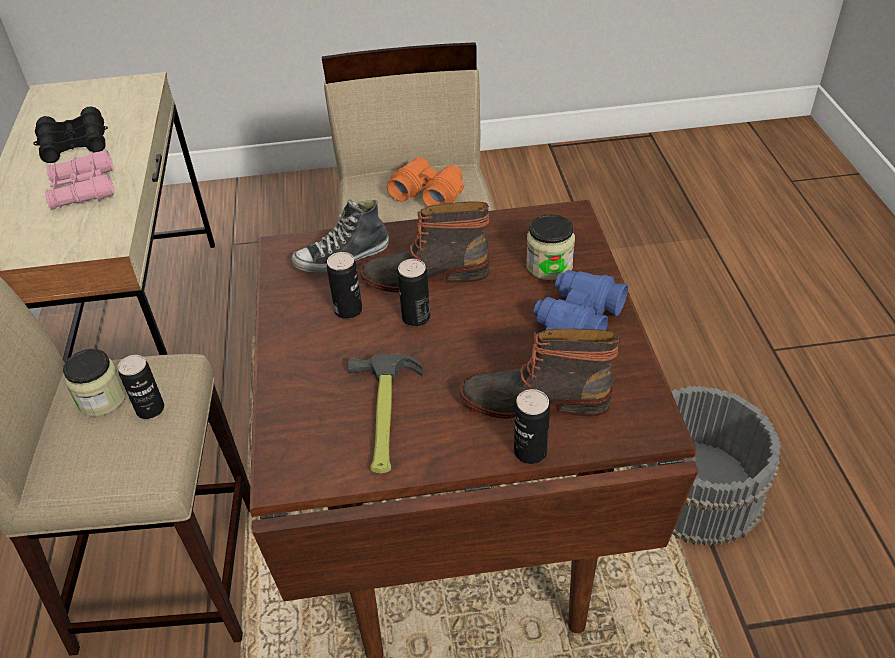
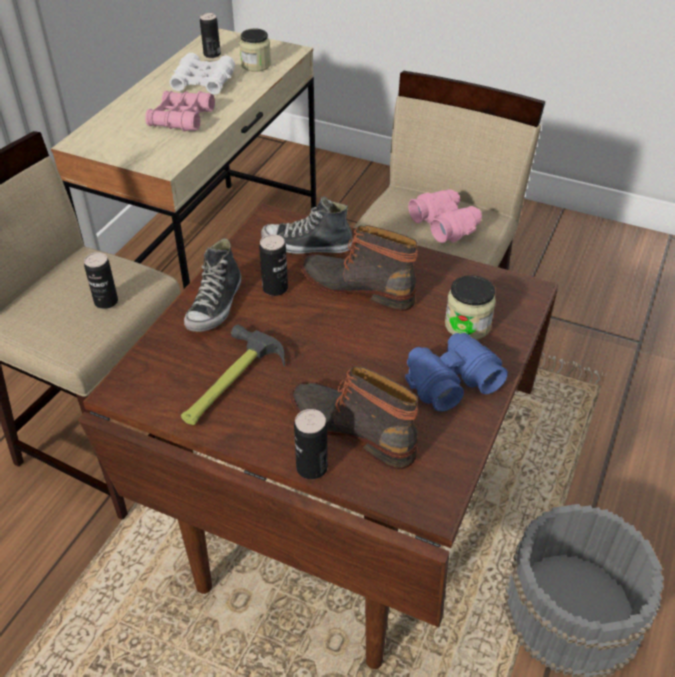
camera: 30 degrees right, 0 degrees up
black binoculars [34,107,108,163] -> white binoculars [170,53,235,95]
jar [63,349,126,417] -> jar moved to [239,29,271,72]
orange binoculars [387,157,464,209] -> pink binoculars [408,189,482,243]
can [397,259,430,326] -> can moved to [200,13,221,58]
none -> shoe [184,238,241,332]

